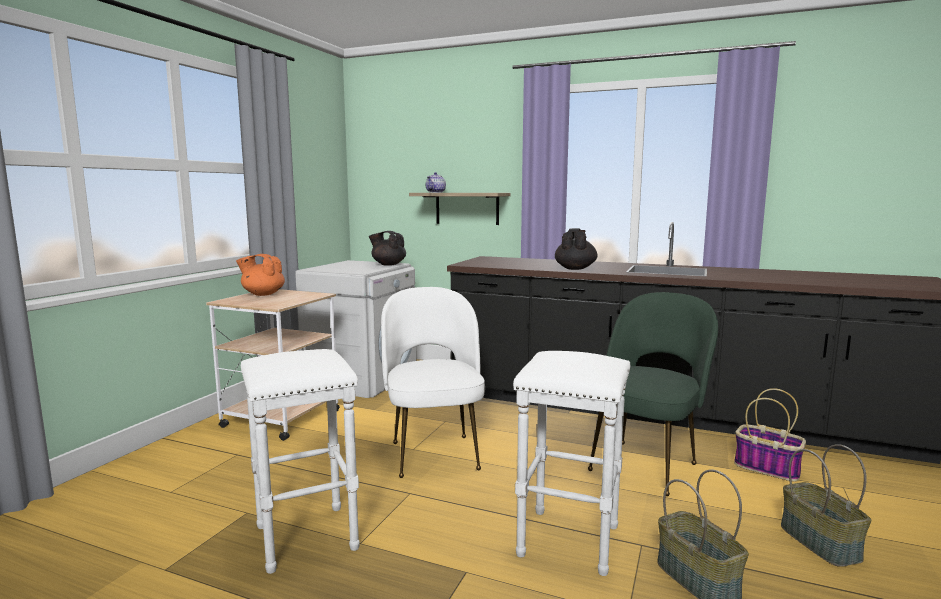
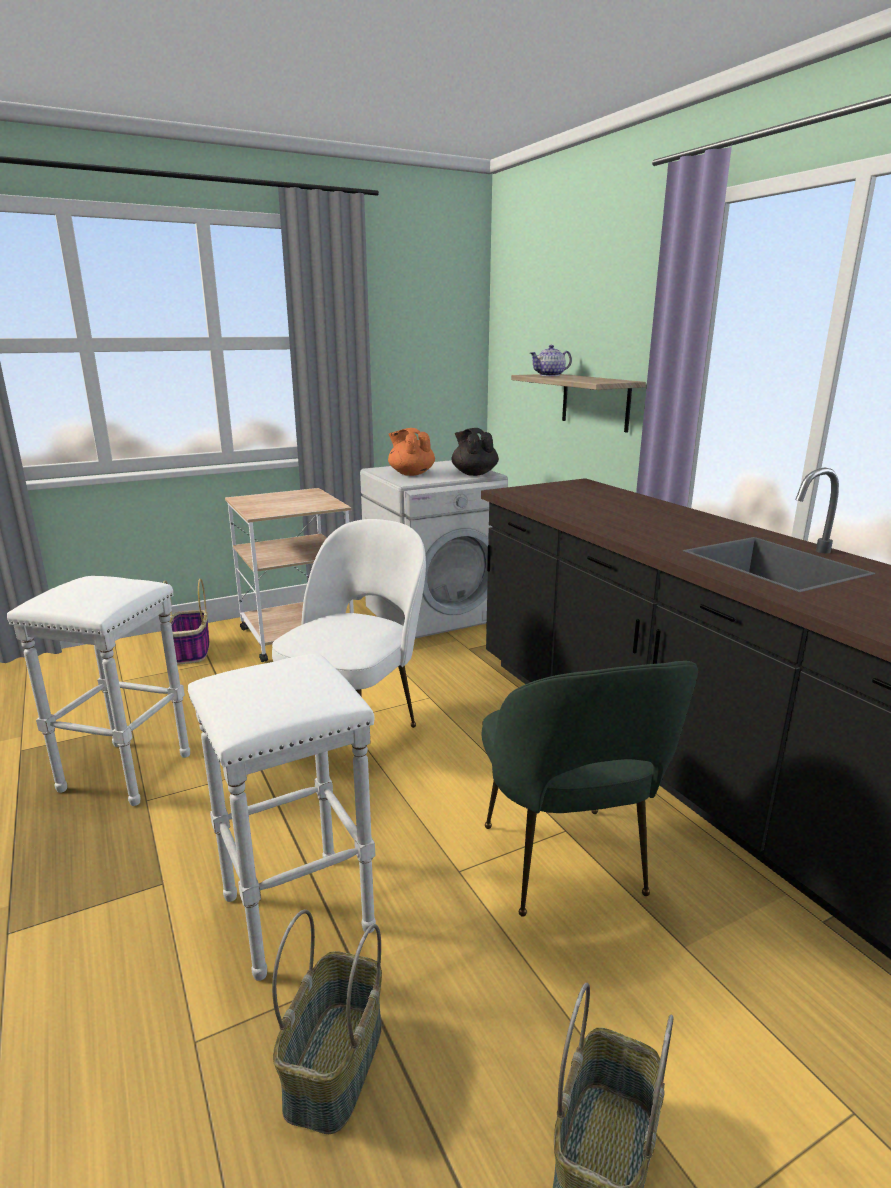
camera: 40 degrees right, 10 degrees up
orange teapot [236,254,285,296] -> orange teapot moved to [388,428,435,476]
black teapot [555,228,597,270] -> none
green chair [588,292,718,496] -> green chair turned 90 degrees clockwise [482,661,698,917]
basket [734,388,806,482] -> basket moved to [163,579,210,665]

